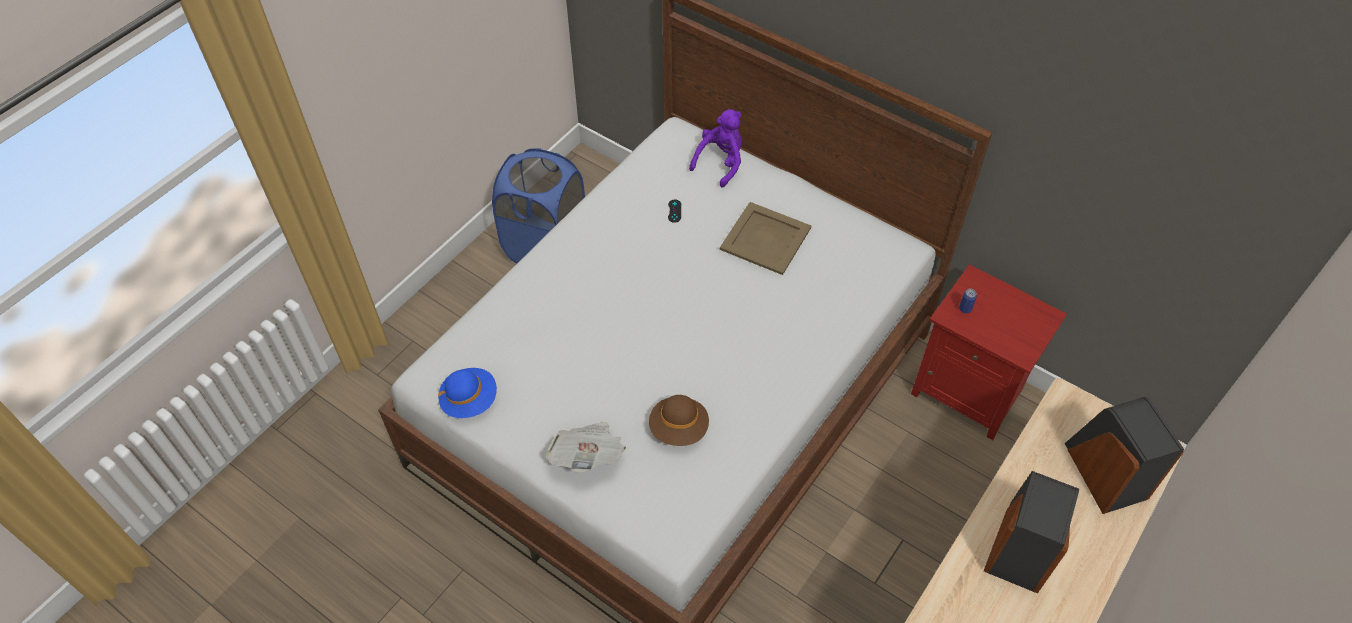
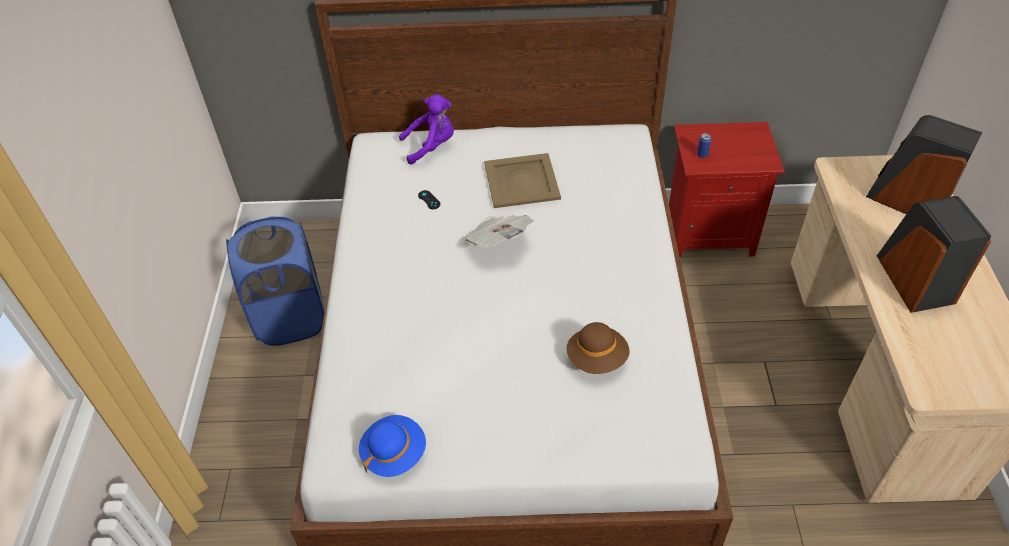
camera: 35 degrees left, 5 degrees down
newspaper [545,422,626,473] -> newspaper moved to [462,215,534,248]
purple plush toy [689,109,742,188] -> purple plush toy turned 75 degrees clockwise [399,94,454,165]

